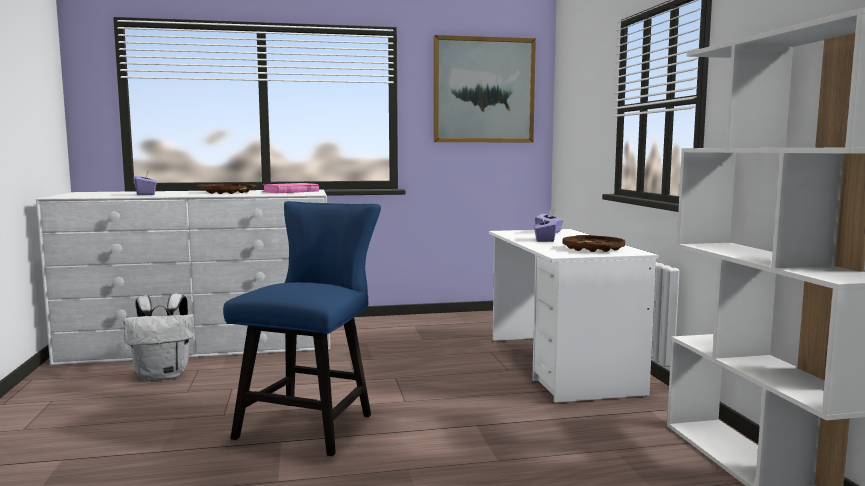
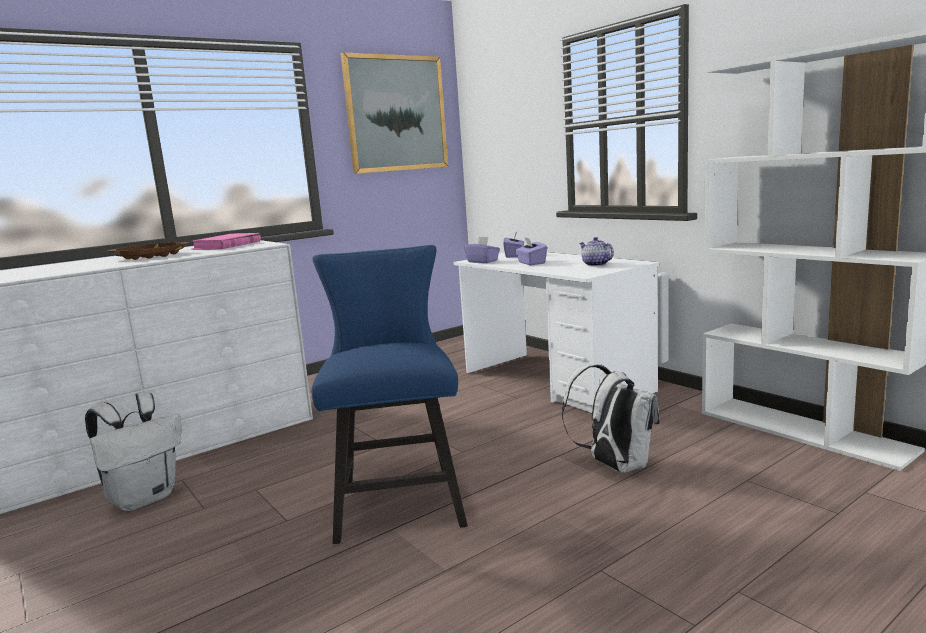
camera: 25 degrees left, 5 degrees up
purple tissue box [134,170,157,195] -> purple tissue box moved to [464,237,500,263]
brown tray [562,235,625,252] -> teapot [579,237,614,266]
none -> white backpack [562,364,660,473]

